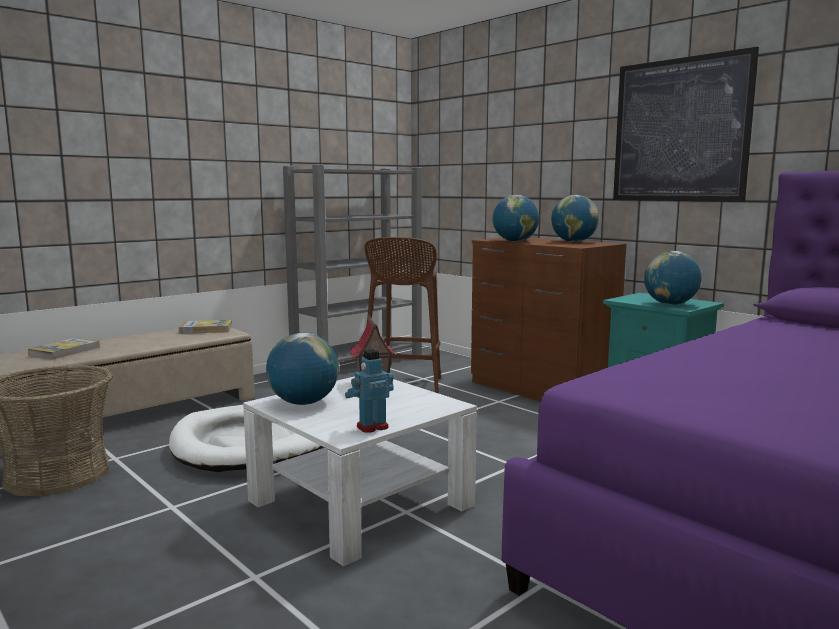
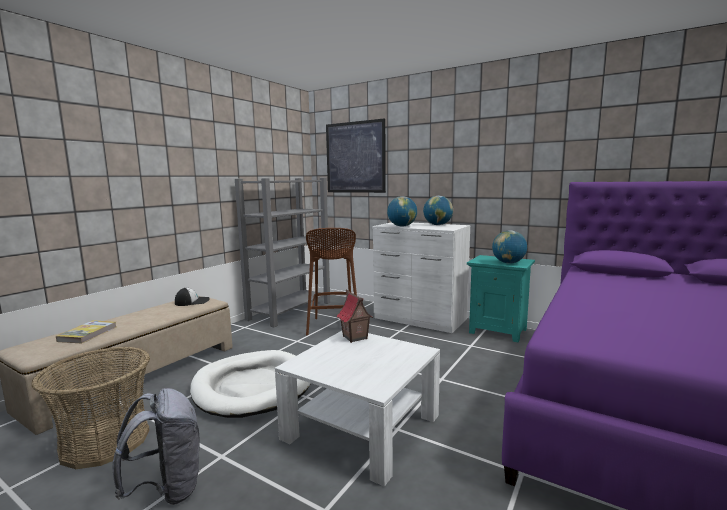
camera: 15 degrees left, 0 degrees up
book [179,320,232,334] -> cap [175,288,210,306]
globe [266,333,339,405] -> none
toy robot [345,349,394,433] -> none
brown dresser [471,237,626,401] -> white dresser [372,222,470,333]
picture [613,47,759,202] -> picture moved to [326,118,386,193]
none -> grey backpack [113,388,200,505]

